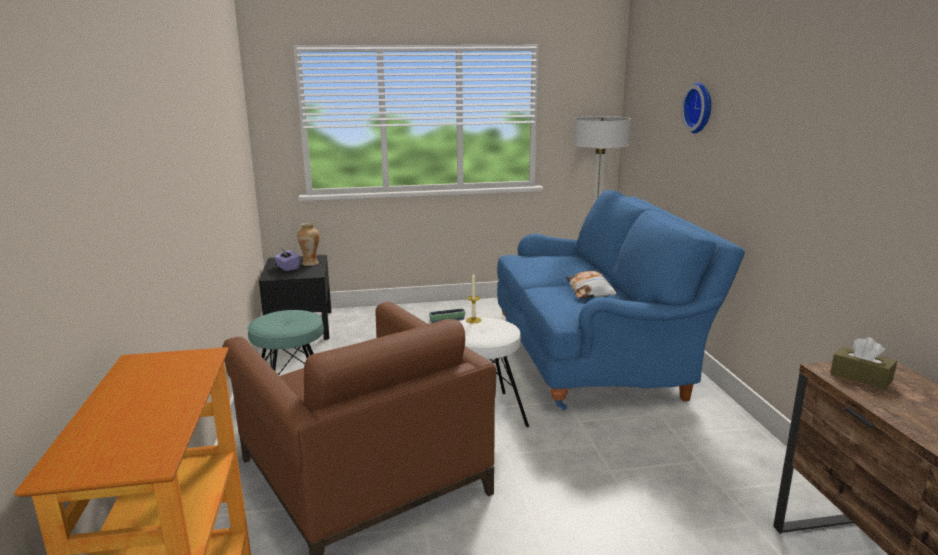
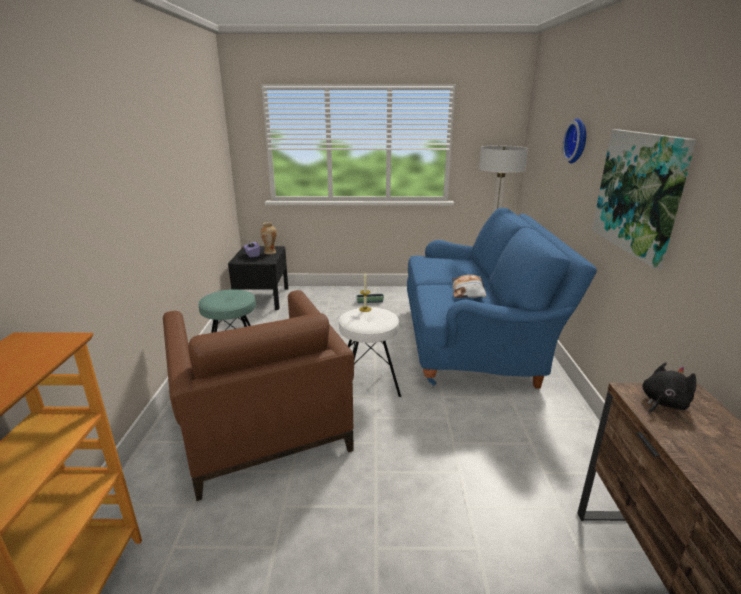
camera: 10 degrees right, 5 degrees up
brown tissue box [831,337,897,389] -> black plush toy [643,362,696,414]
none -> picture [592,129,697,269]

